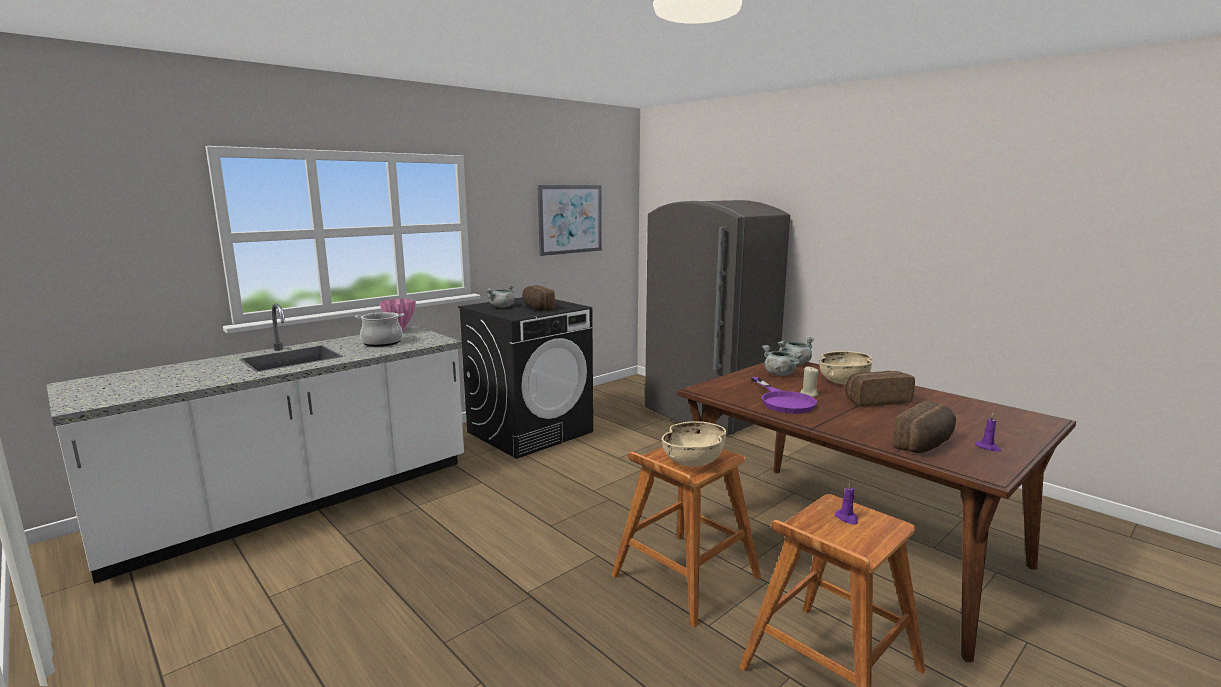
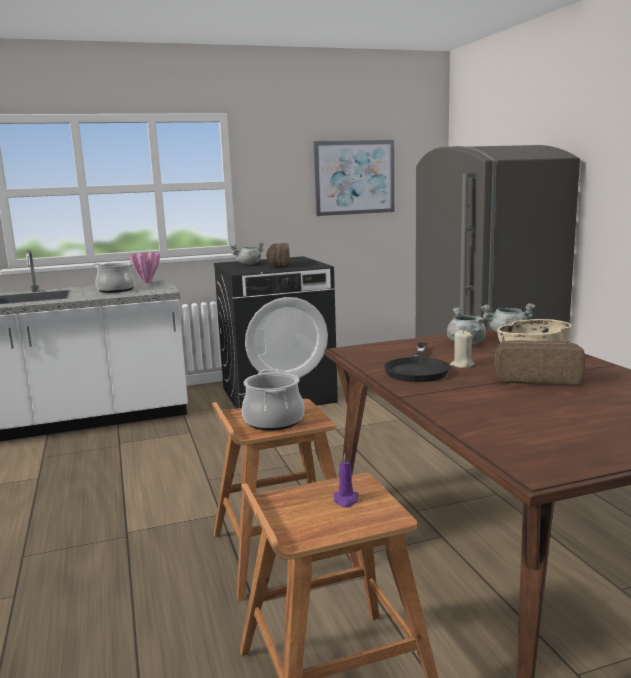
camera: 25 degrees right, 0 degrees up
beige bowl [662,421,726,467] -> cooking pot [242,369,304,431]
purple frying pan [751,377,817,414] -> black frying pan [384,342,450,382]
bread [892,401,956,453] -> none
purple candle [976,414,1001,452] -> none

